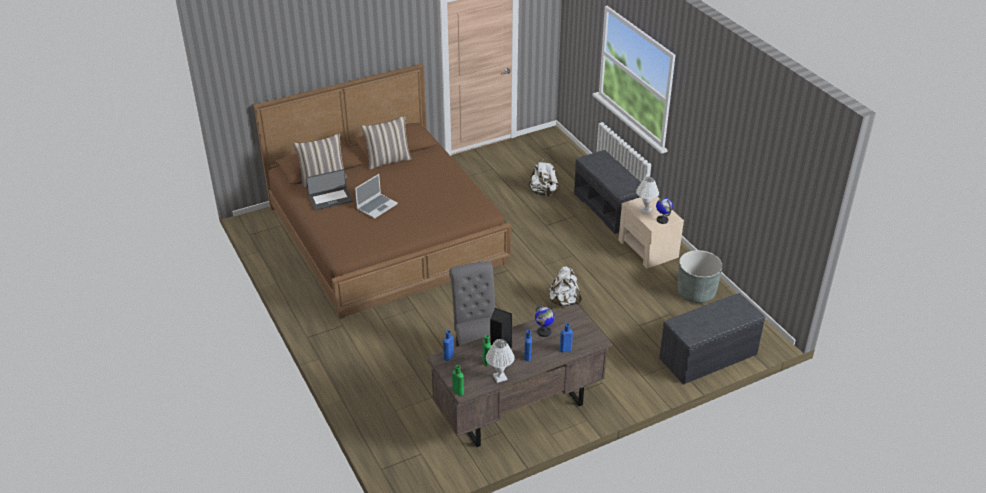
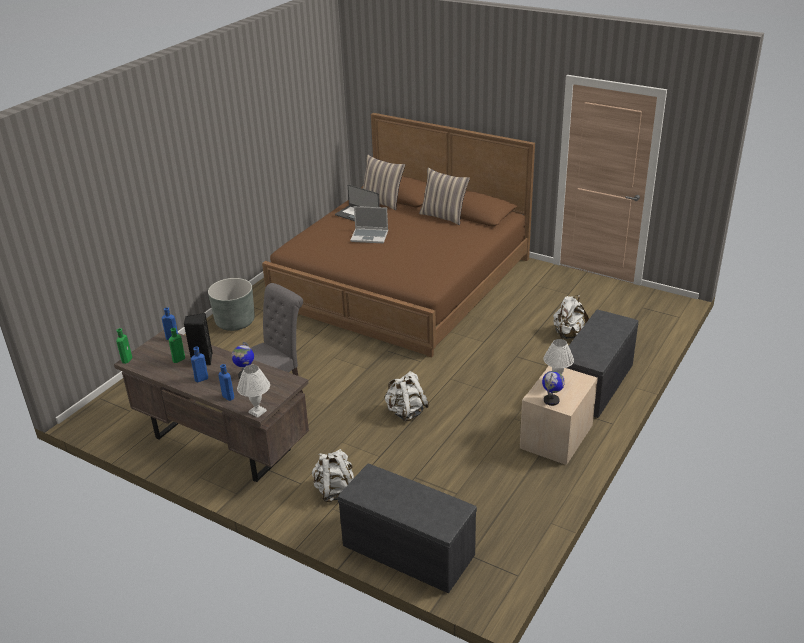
camera: 60 degrees right, 5 degrees down
white table lamp [486,339,515,383] -> white table lamp moved to [237,365,270,418]
grey planter [677,250,723,303] -> grey planter moved to [208,278,255,331]
none -> white backpack [312,449,354,502]

